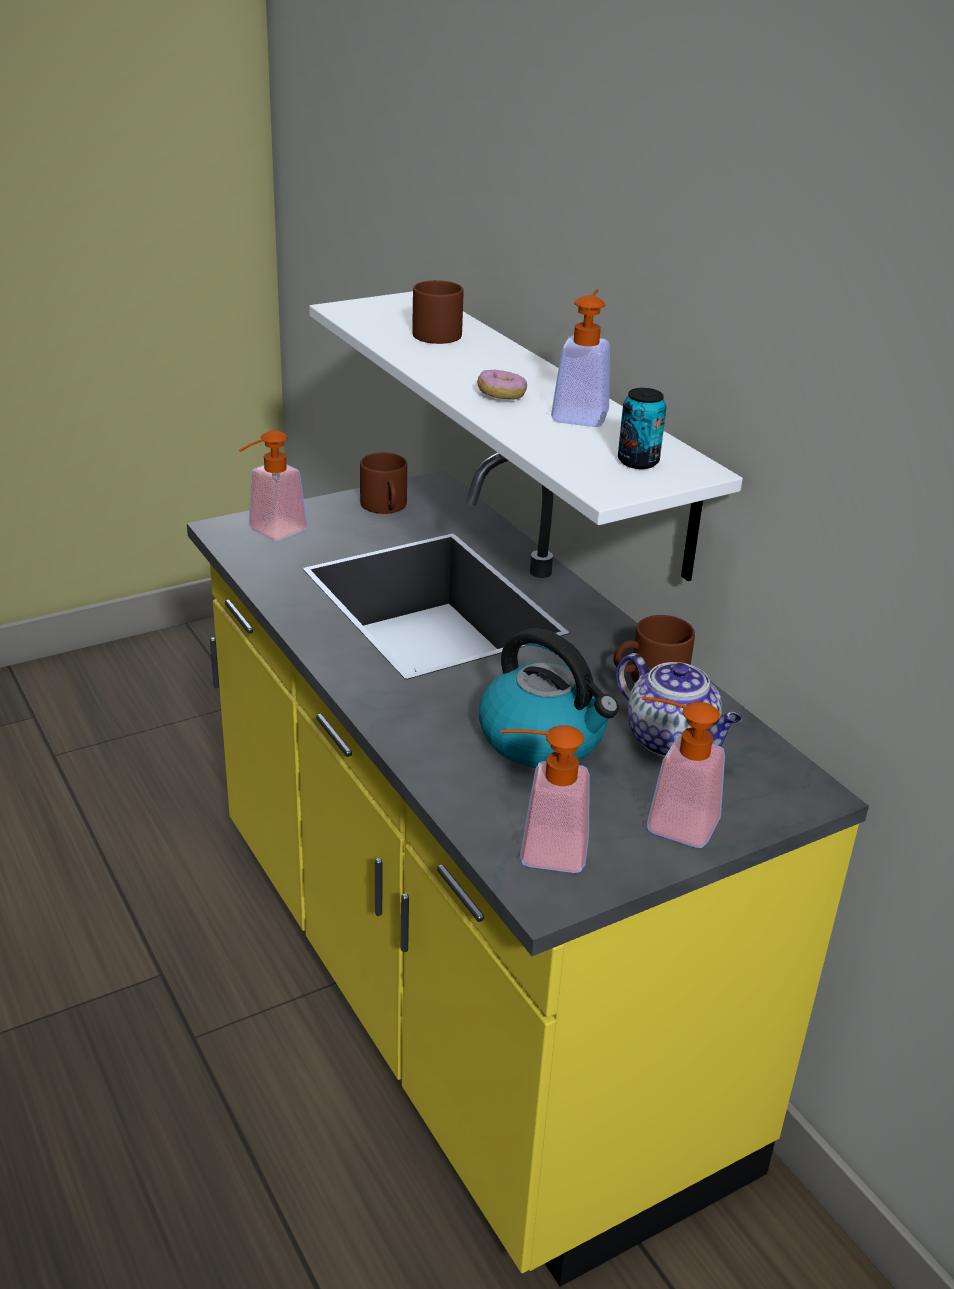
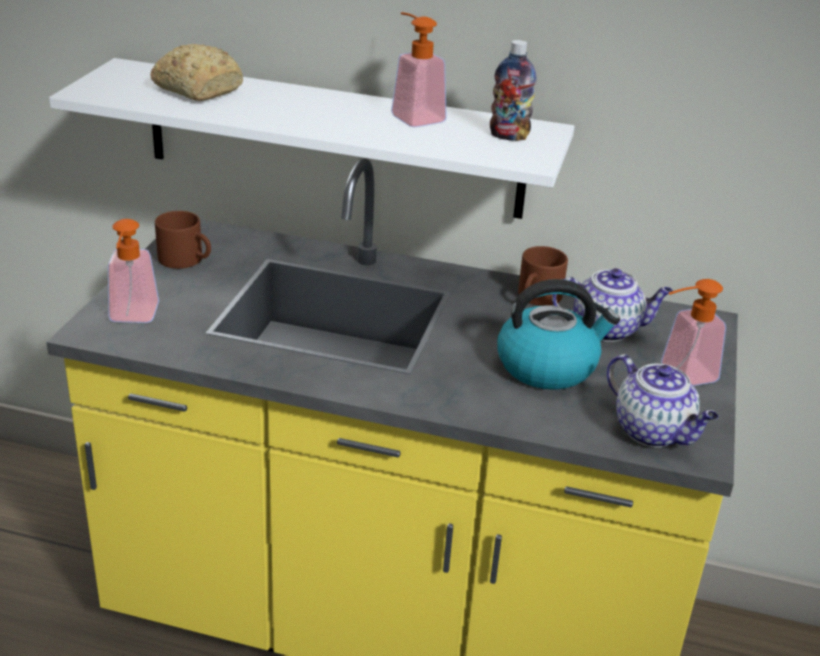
camera: 45 degrees left, 0 degrees up
brown mug [412,280,464,344] -> bread [150,44,243,101]
donut [477,370,527,400] -> none
soap dispenser [500,725,590,873] -> teapot [607,354,719,447]
can [618,388,666,469] -> bottle [490,40,537,141]

